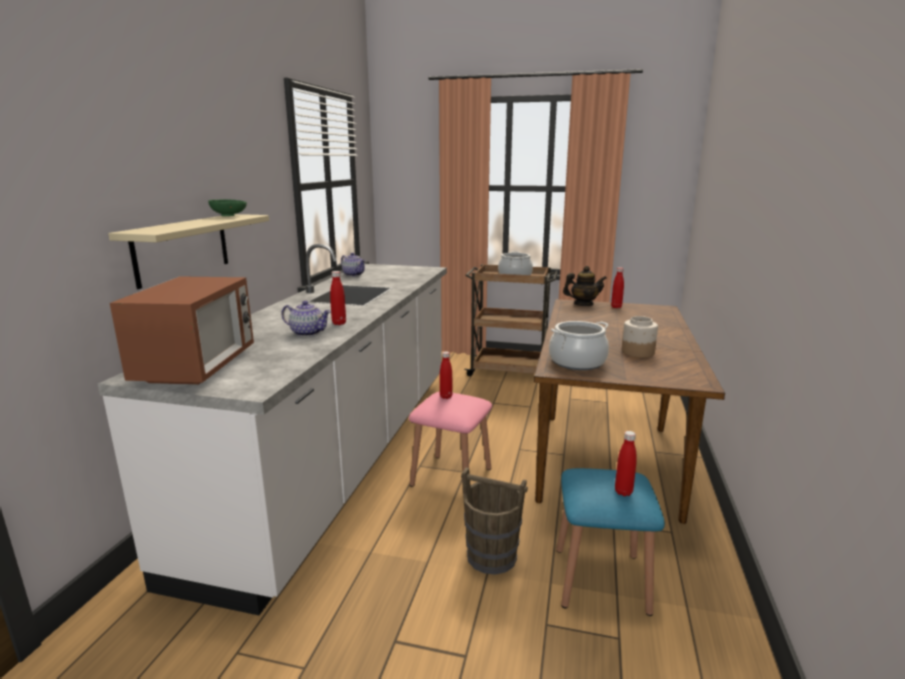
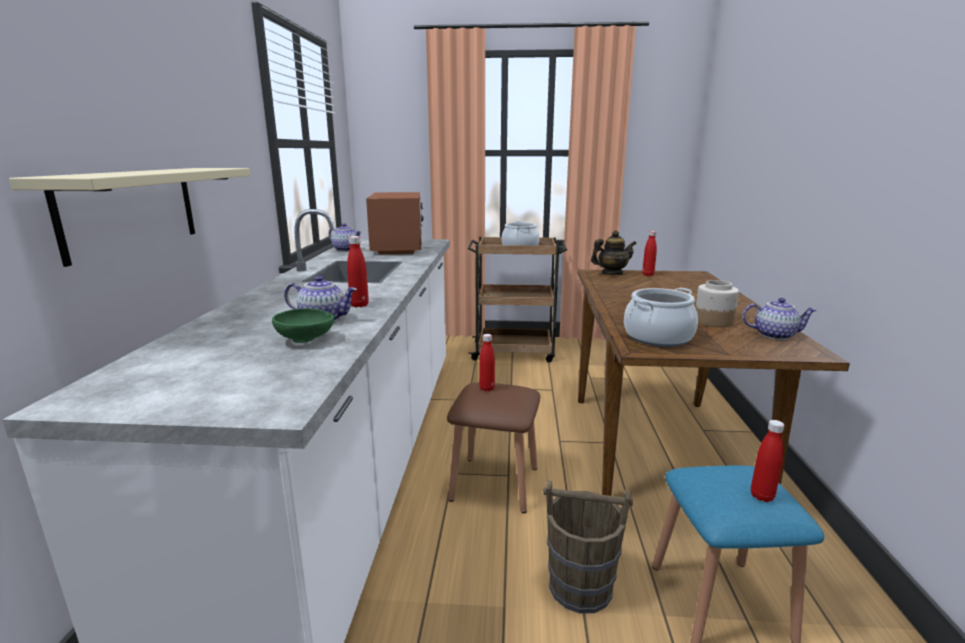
camera: 10 degrees left, 0 degrees up
microwave [110,276,254,385] -> microwave moved to [366,192,424,255]
green bowl [208,199,247,216] -> green bowl moved to [272,308,334,343]
pink stool [409,392,492,487] -> brown stool [447,382,540,513]
none -> teapot [742,298,817,340]

